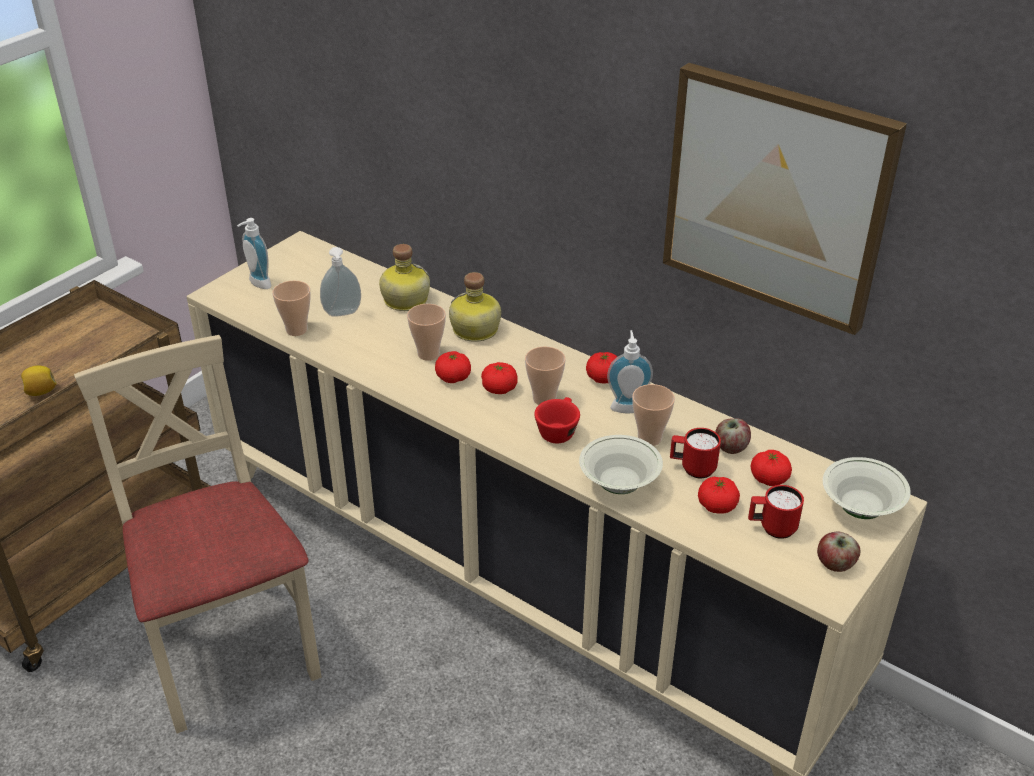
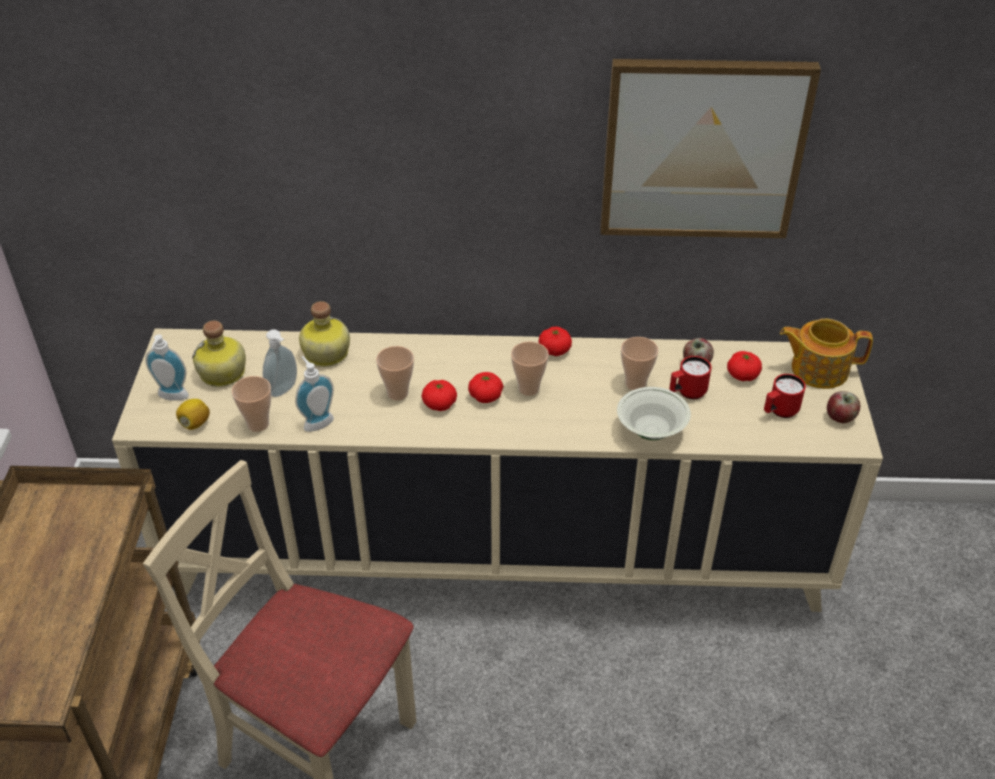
camera: 35 degrees left, 5 degrees up
lemon [21,365,57,396] -> lemon moved to [176,399,210,430]
bottle [449,272,501,342] -> bottle moved to [192,320,246,387]
red cup [534,397,580,443] -> none
soap dispenser [607,330,653,414] -> soap dispenser moved to [295,356,334,432]
tomato [698,477,740,514] -> none
white bowl [823,457,911,519] -> teapot [780,319,873,389]

